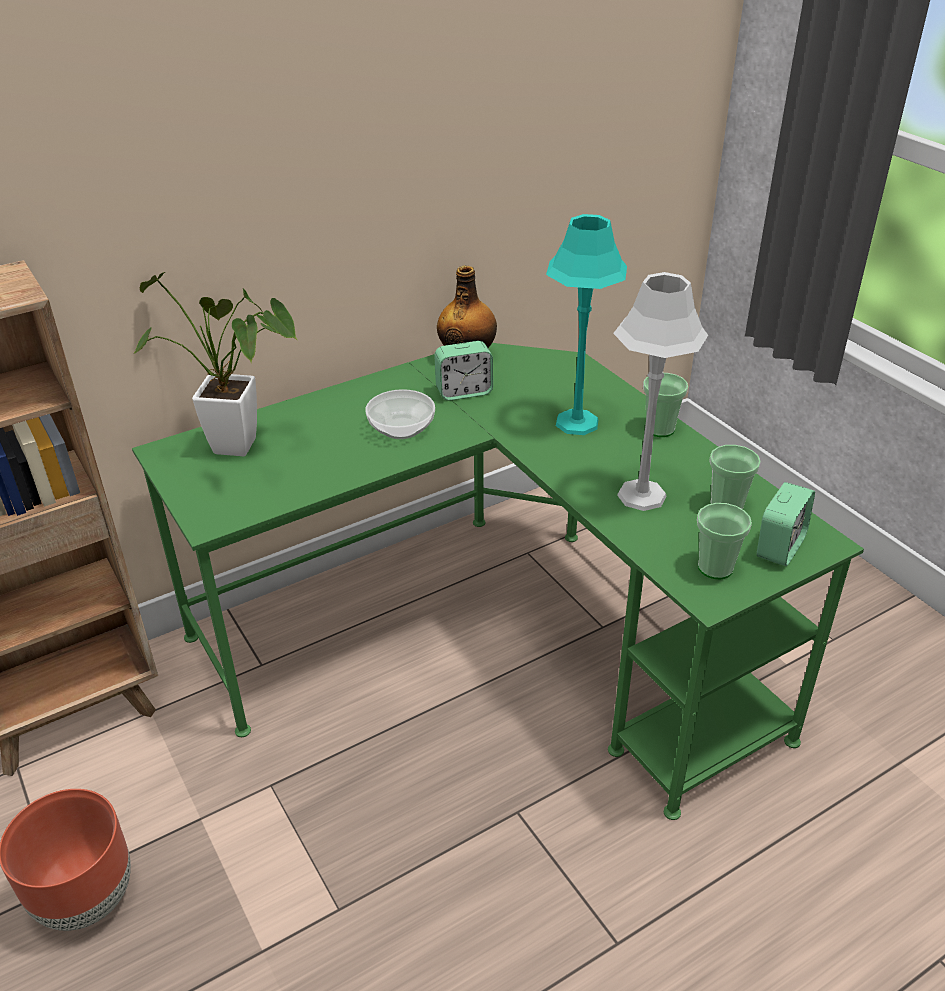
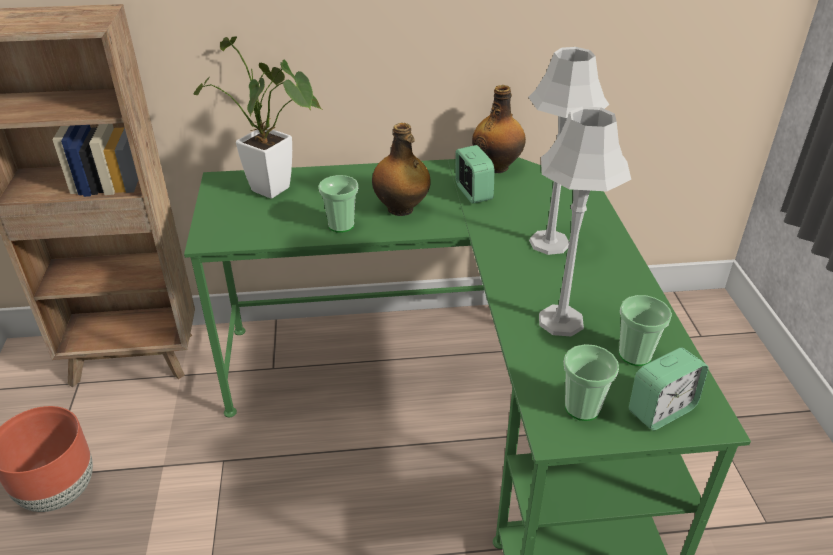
camera: 25 degrees right, 0 degrees up
bowl [365,389,435,439] -> bottle [372,123,431,216]
alarm clock [434,341,493,401] -> alarm clock turned 120 degrees counterclockwise [455,145,495,203]
turquoise table lamp [546,214,627,435] -> grey table lamp [529,47,609,255]
cup [643,373,688,437] -> cup moved to [319,175,358,233]

